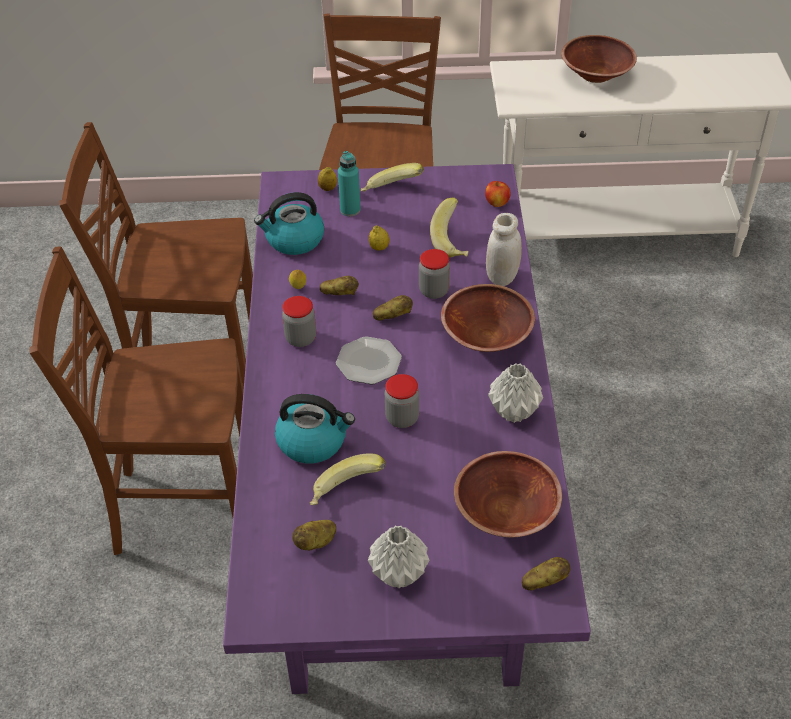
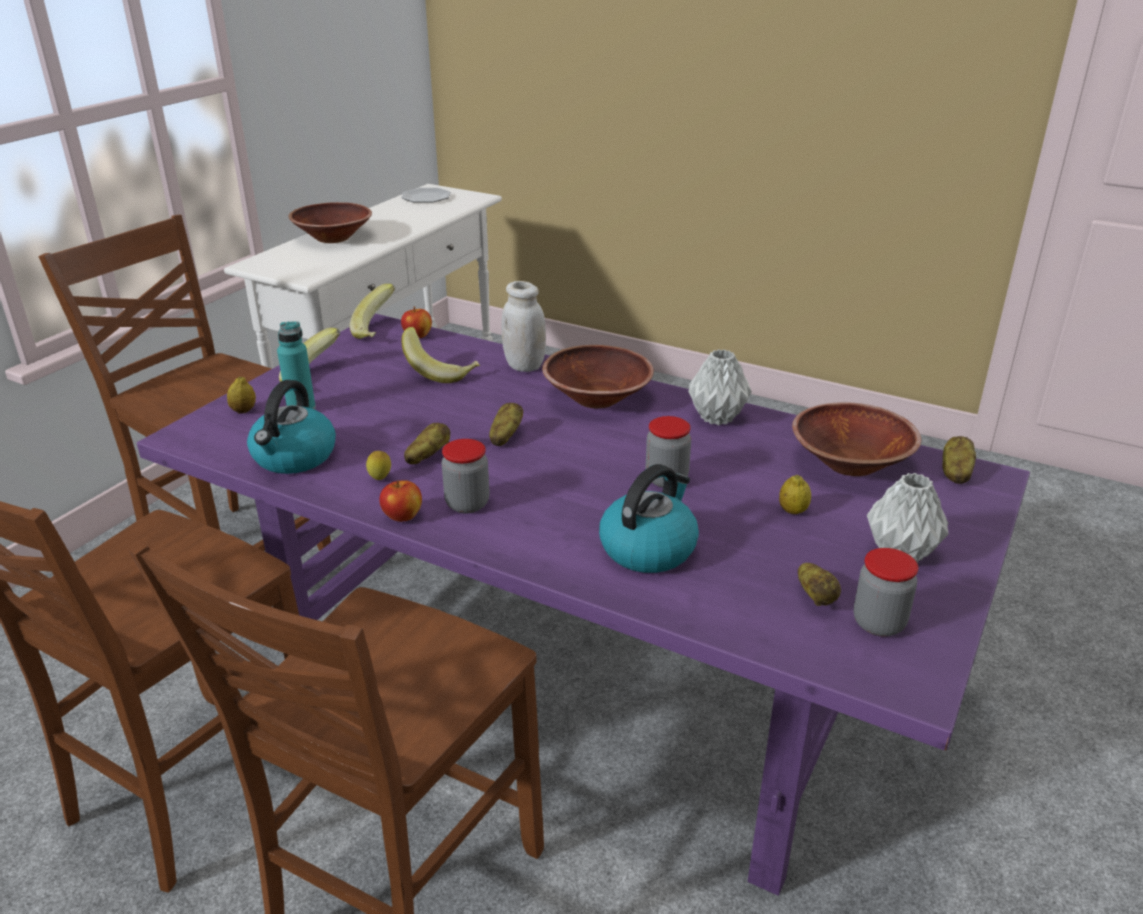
camera: 60 degrees left, 15 degrees down
banana [310,453,385,505] -> banana moved to [350,284,395,339]
plate [336,336,402,385] -> plate moved to [401,188,451,203]
lemon [369,225,390,251] -> lemon moved to [779,475,811,514]
jar [419,249,450,299] -> jar moved to [853,548,918,637]
none -> apple [379,480,422,522]

